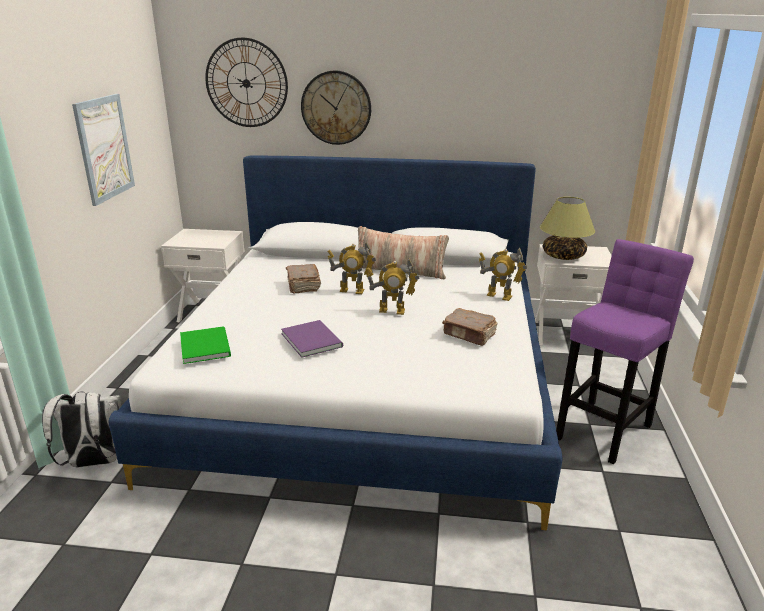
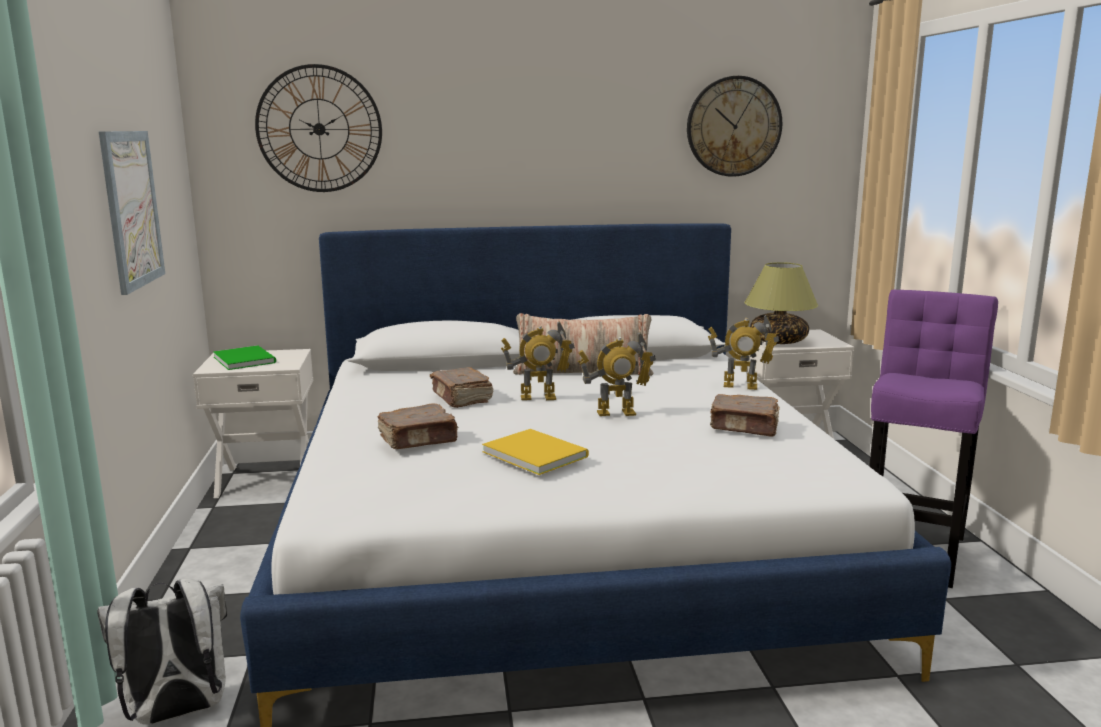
camera: 15 degrees left, 10 degrees down
green book [180,326,231,364] -> green book moved to [214,345,276,370]
purple book [281,320,343,358] -> yellow book [482,429,589,475]
wall clock [301,70,371,145] -> wall clock moved to [687,76,782,177]
none -> brown book [377,403,459,449]

